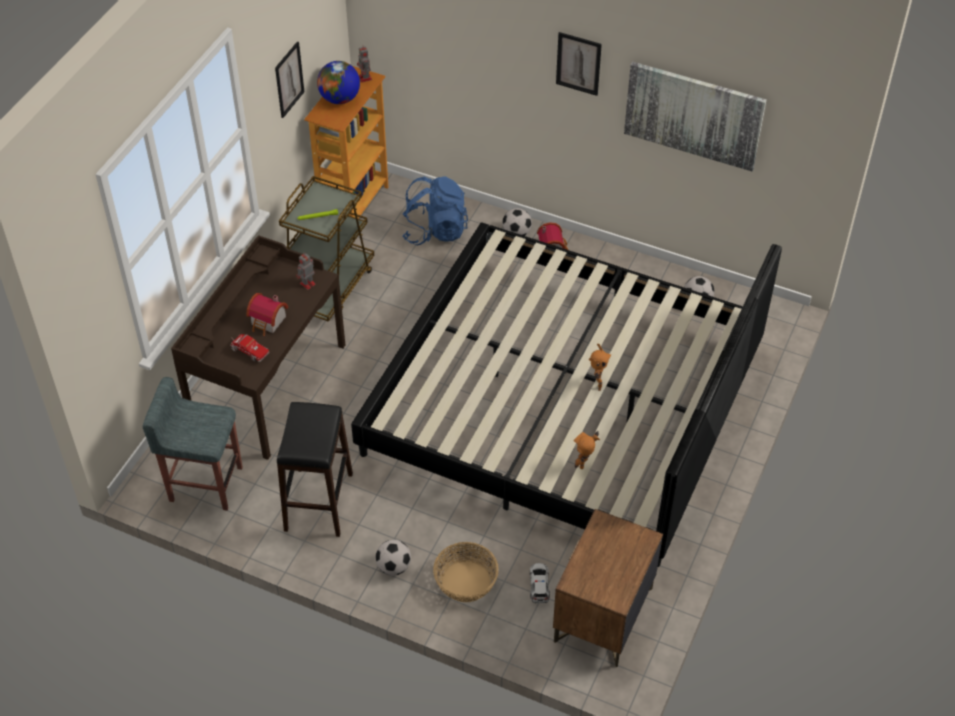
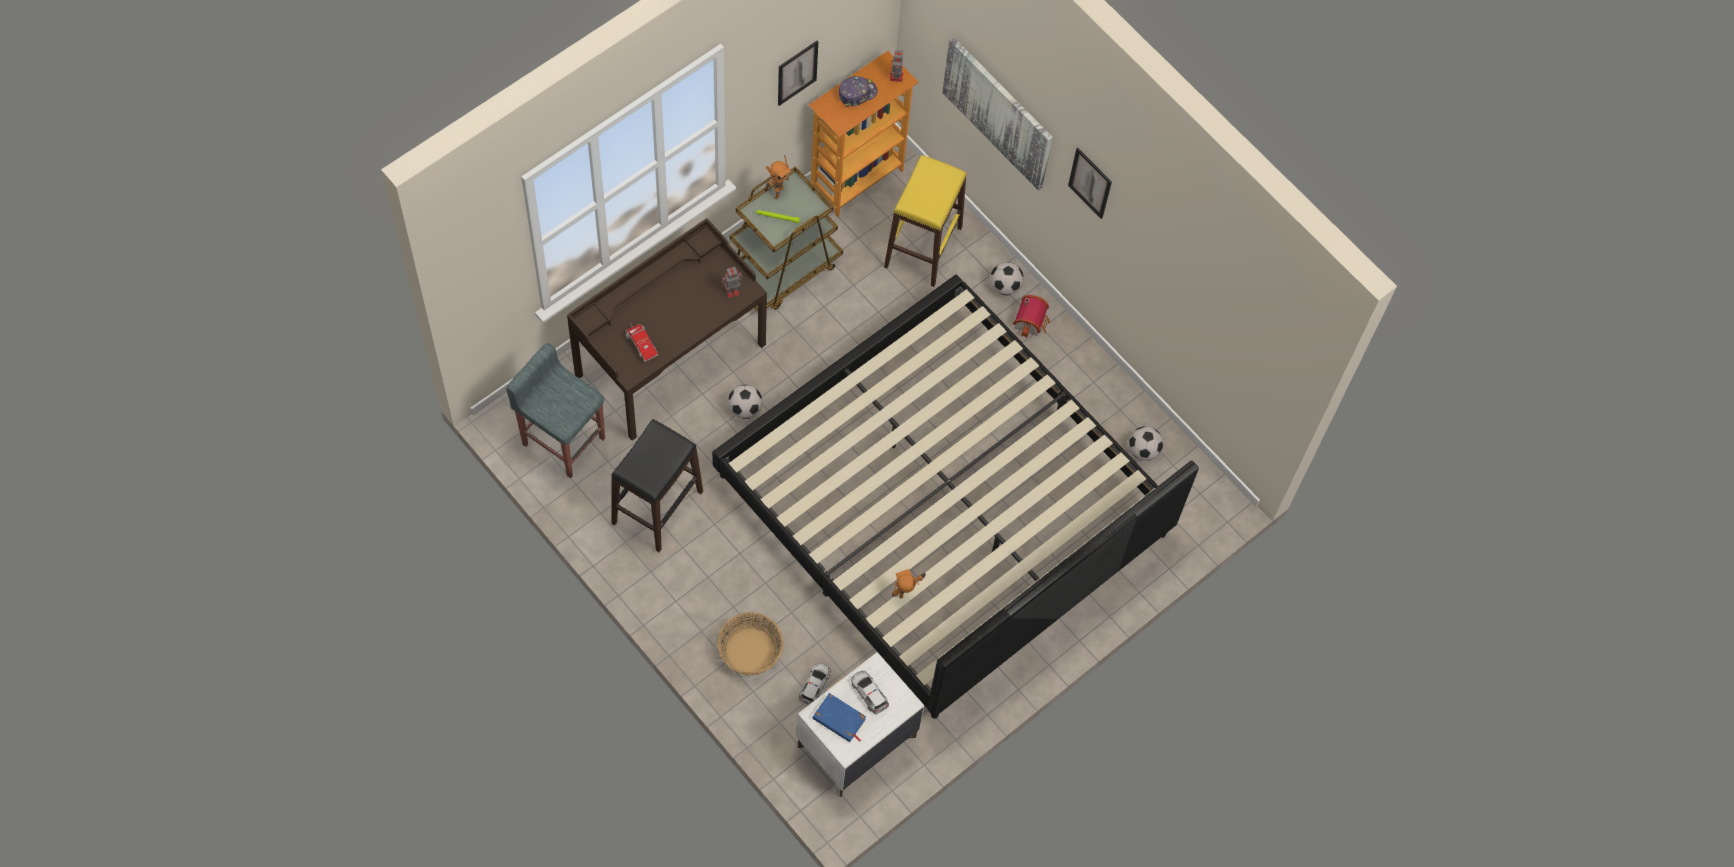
camera: 20 degrees right, 15 degrees up
toy house [246,293,288,336] -> none
globe [317,61,360,104] -> cap [839,76,878,107]
football [375,540,411,575] -> football moved to [728,385,763,419]
blue backpack [402,176,468,246] -> yellow stool [884,155,967,287]
brown nightstand [553,509,663,667] -> white nightstand [796,652,925,797]
toy robot [589,344,611,391] -> toy robot moved to [766,155,792,199]
picture [624,62,767,171] -> picture moved to [942,37,1053,190]
none -> blue book [813,693,866,742]
none -> toy car [851,671,889,714]

